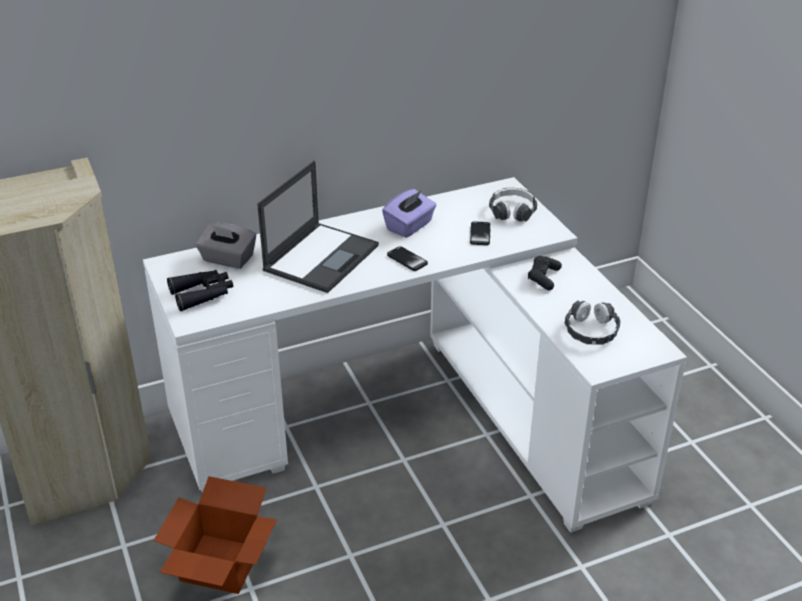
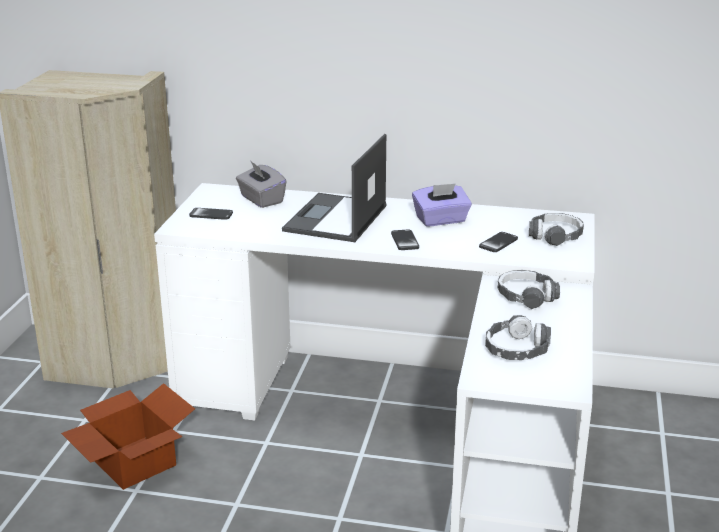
camera: 35 degrees right, 10 degrees down
black binoculars [167,270,233,311] -> phone [189,208,233,220]
laptop [257,161,379,293] -> laptop turned 135 degrees clockwise [282,134,386,242]
black game controller [528,256,562,290] -> headphones [498,270,560,309]

